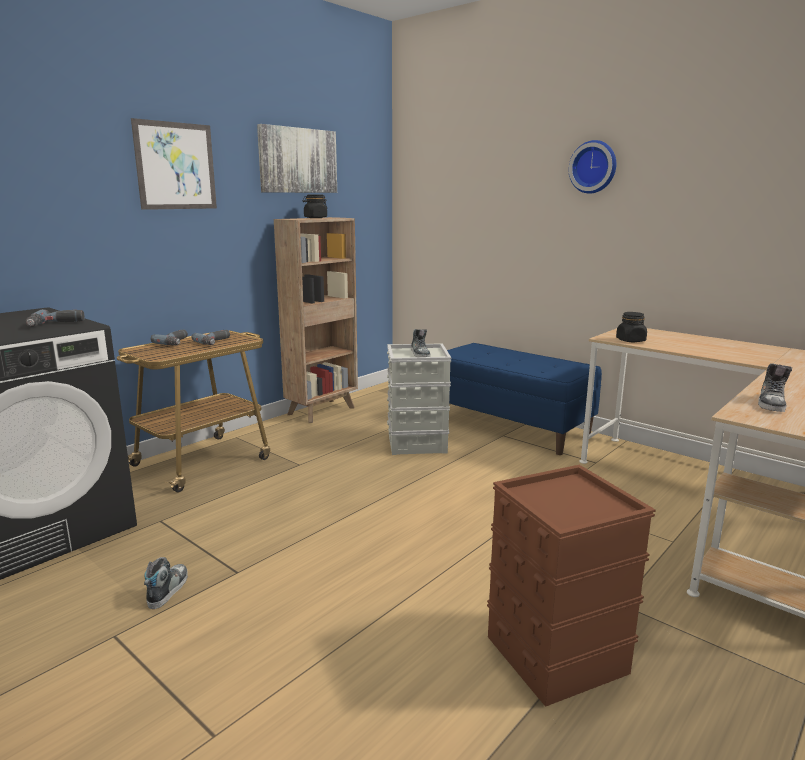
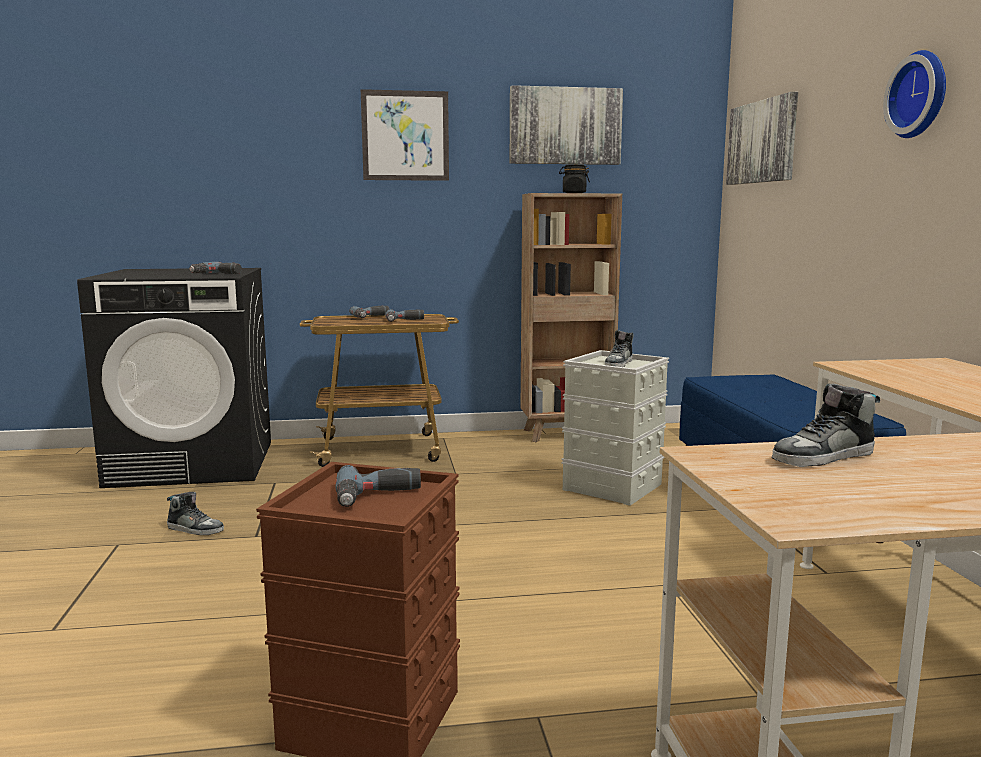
camera: 40 degrees right, 5 degrees down
shoe [144,557,188,609] -> shoe turned 60 degrees clockwise [167,492,224,535]
black jar [616,312,647,342] -> none
none -> power drill [336,465,421,507]
none -> picture [726,92,798,185]

